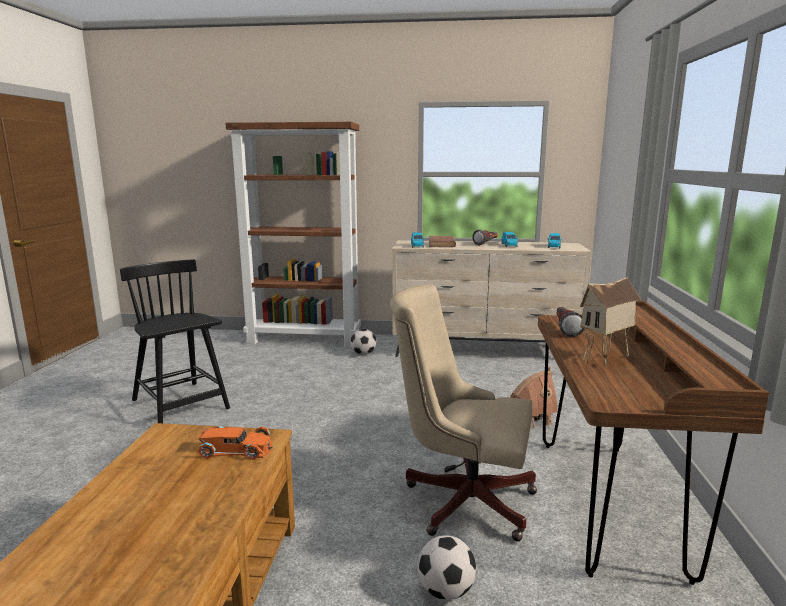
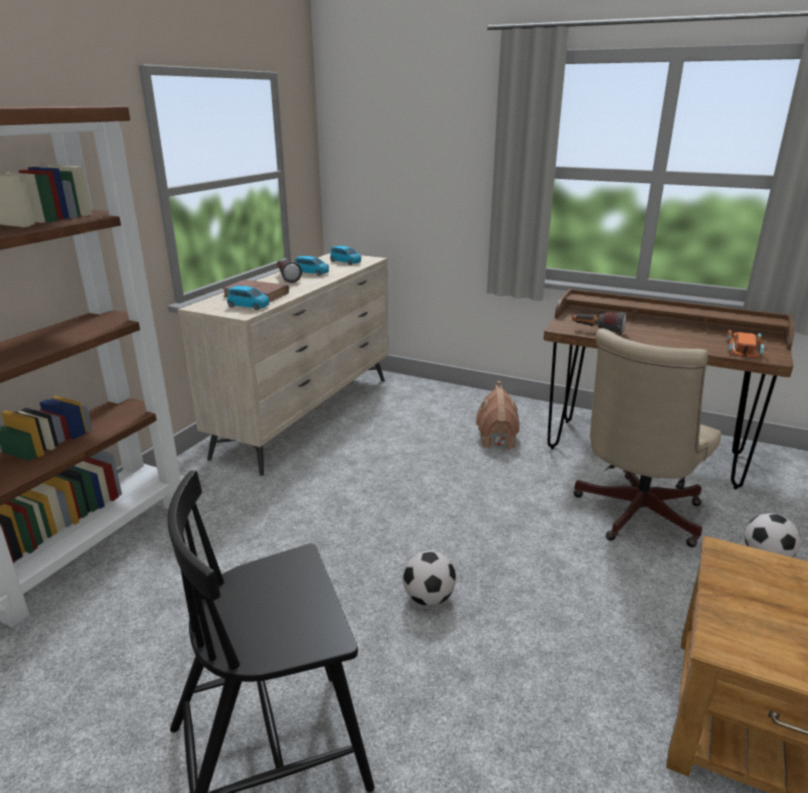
camera: 70 degrees left, 10 degrees up
orange toy car [198,426,273,460] -> orange toy car moved to [726,330,764,358]
football [350,329,376,355] -> football moved to [403,551,456,606]
toy house [580,277,641,367] -> none

